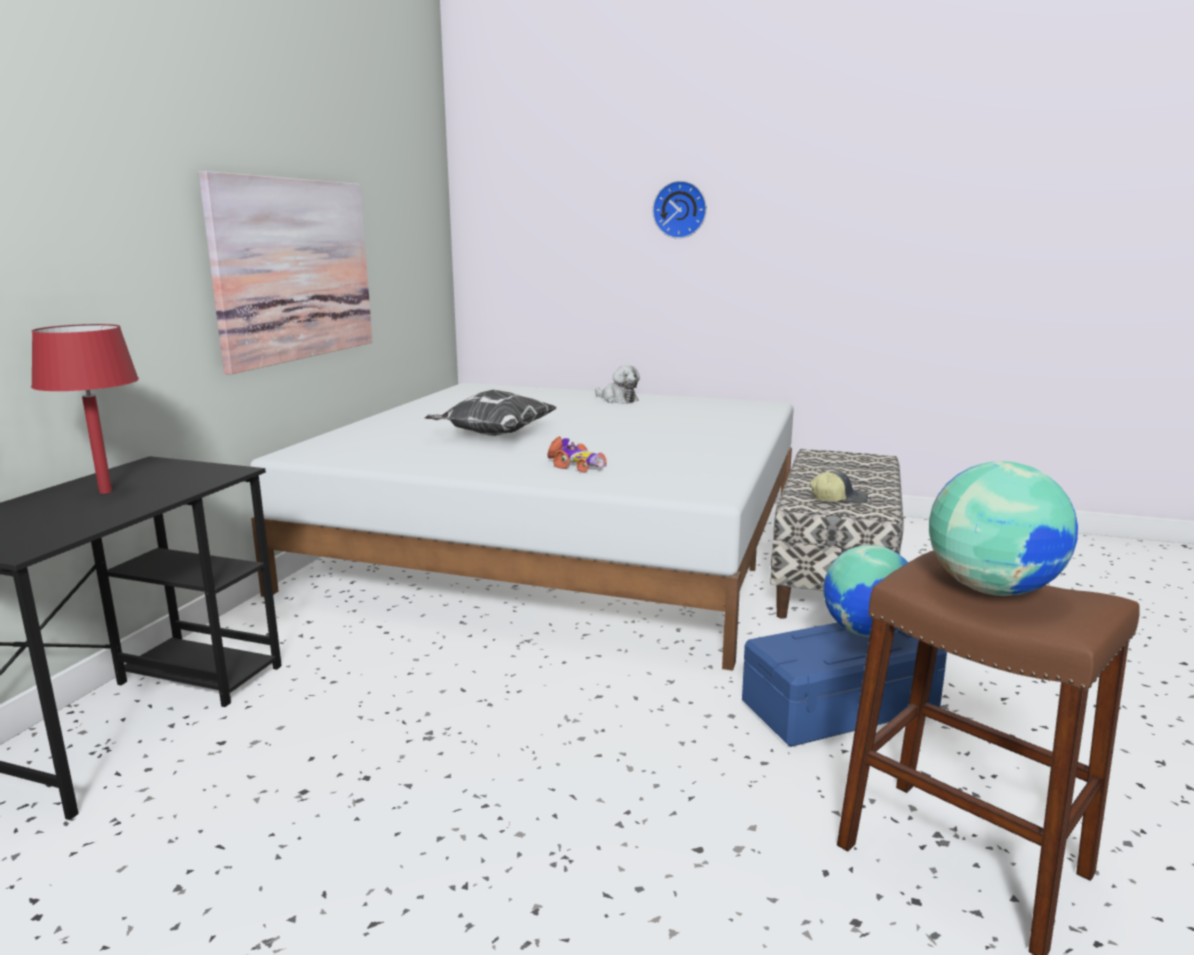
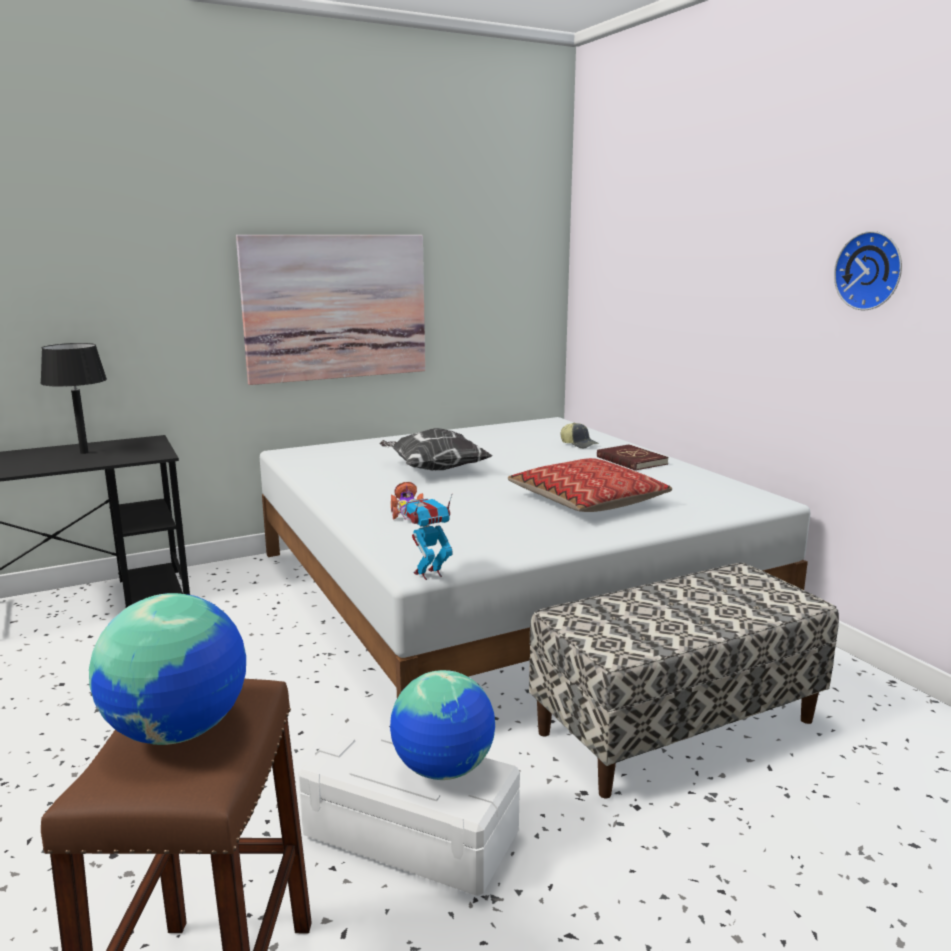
camera: 45 degrees right, 0 degrees up
red table lamp [31,324,139,494] -> black table lamp [40,343,107,454]
plush toy [595,365,640,404] -> red book [597,444,669,471]
wall clock [652,181,707,239] -> wall clock moved to [834,231,902,310]
blue storage box [742,623,947,747] -> white storage box [298,721,520,896]
cap [810,471,868,504] -> cap moved to [561,423,599,448]
none -> toy robot [404,495,453,580]
none -> pillow [508,458,672,512]

